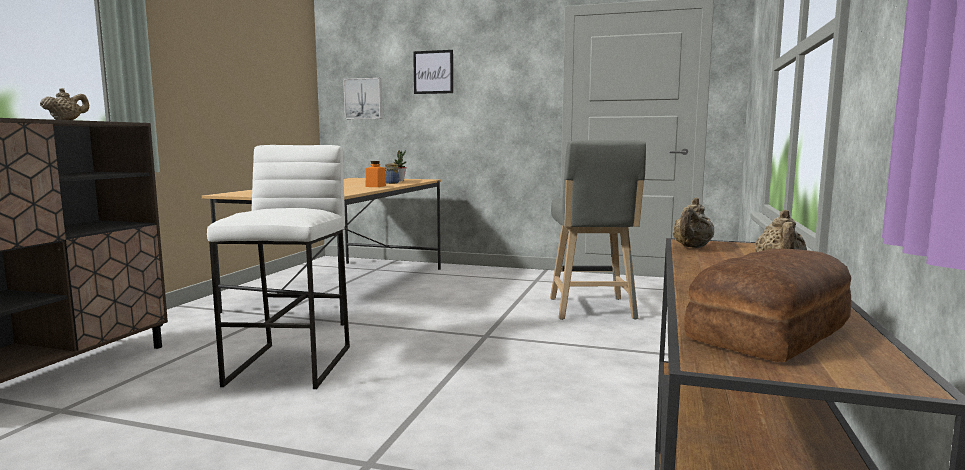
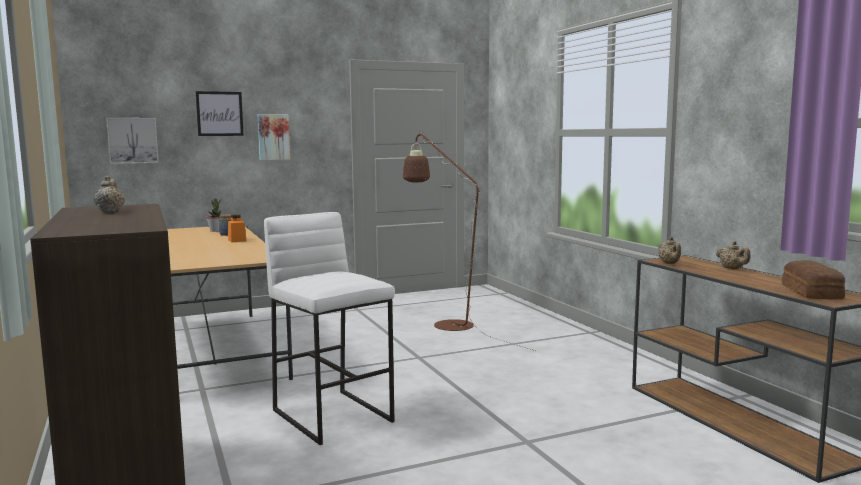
camera: 40 degrees left, 0 degrees up
grey stool [550,140,646,320] -> brown floor lamp [403,132,536,351]
none -> picture [258,114,290,160]

